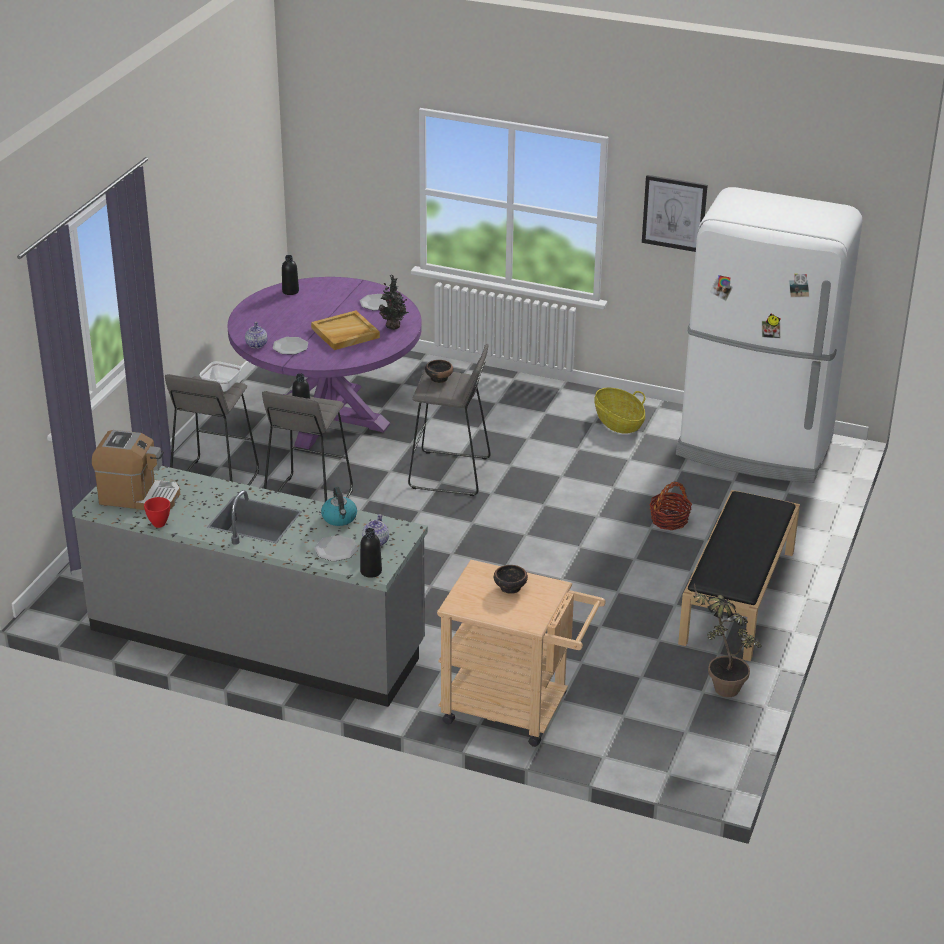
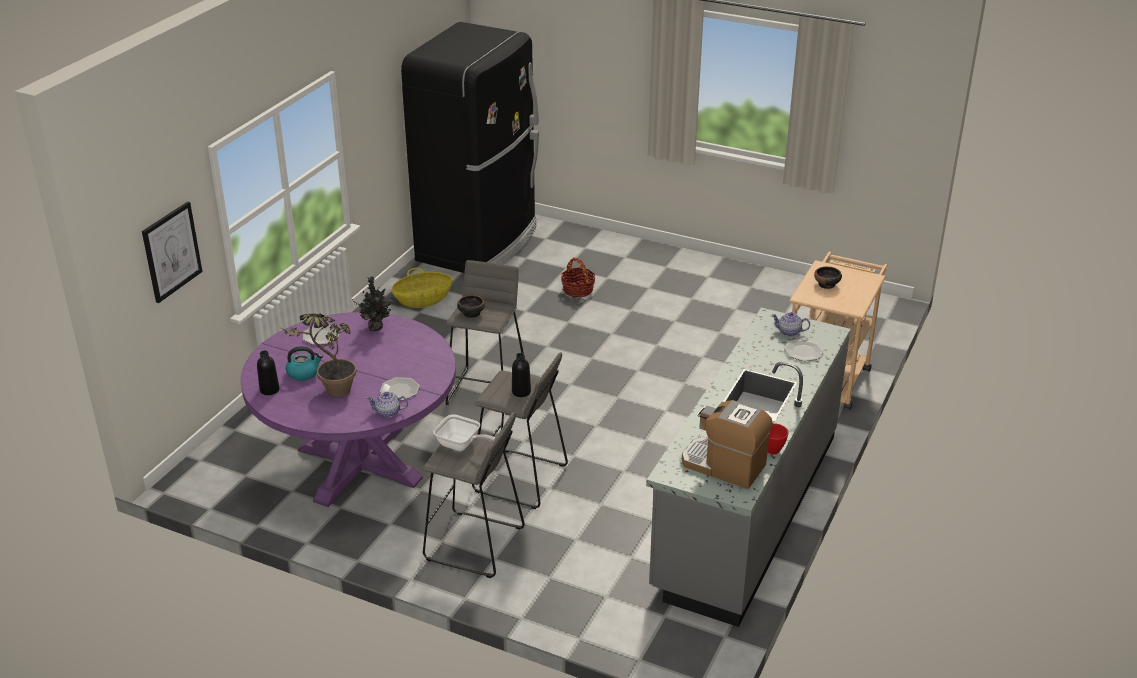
camera: 85 degrees left, 0 degrees up
coffee machine [92,430,180,510] -> coffee machine turned 75 degrees counterclockwise [682,400,773,489]
beige tray [311,311,380,350] -> none
kettle [321,487,357,526] -> kettle moved to [285,346,323,381]
black bottle [360,528,382,578] -> none
picture [642,175,708,252] -> picture moved to [142,202,202,303]
white fridge [676,187,863,483] -> black fridge [401,22,539,273]
black bench [678,490,800,661] -> none
potted plant [694,583,762,697] -> potted plant moved to [281,314,357,397]

